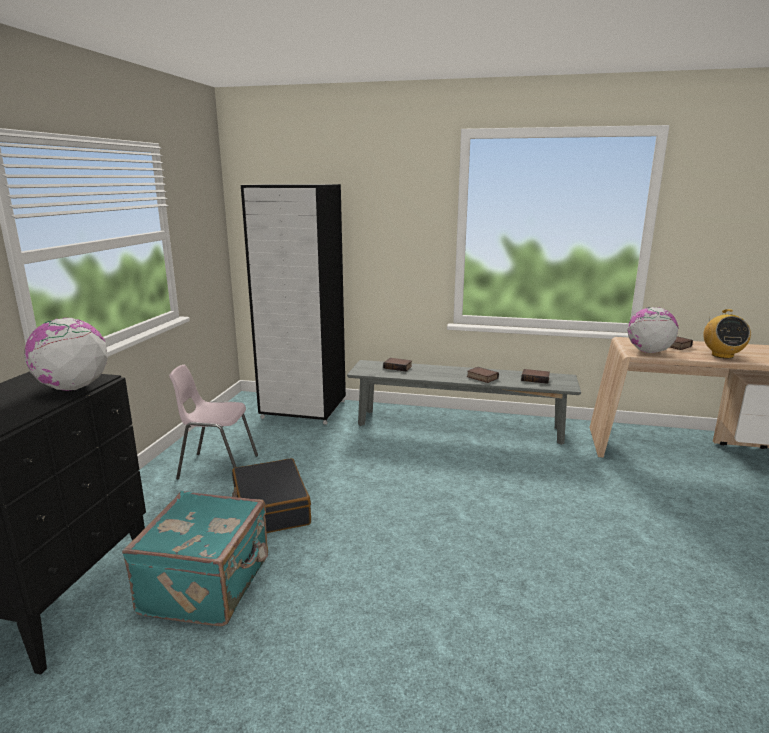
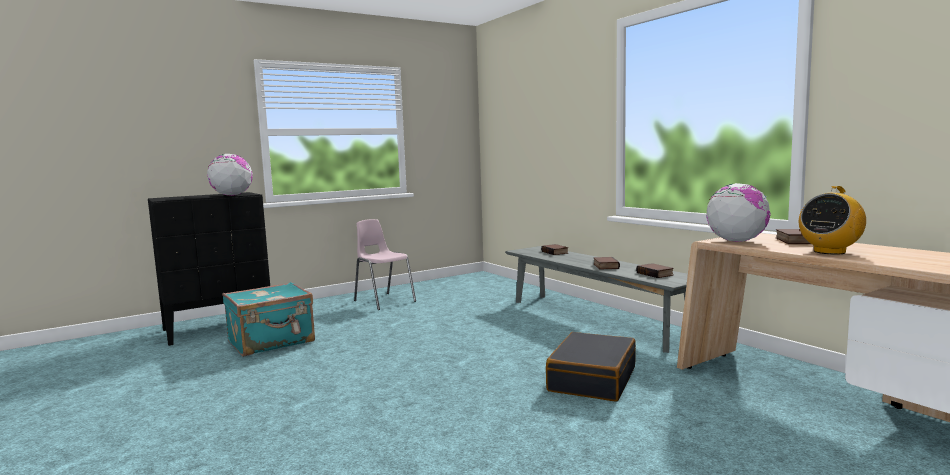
camera: 45 degrees right, 10 degrees down
black suitcase [232,458,311,533] -> black suitcase moved to [546,332,636,402]
wardrobe [241,184,346,425] -> none

